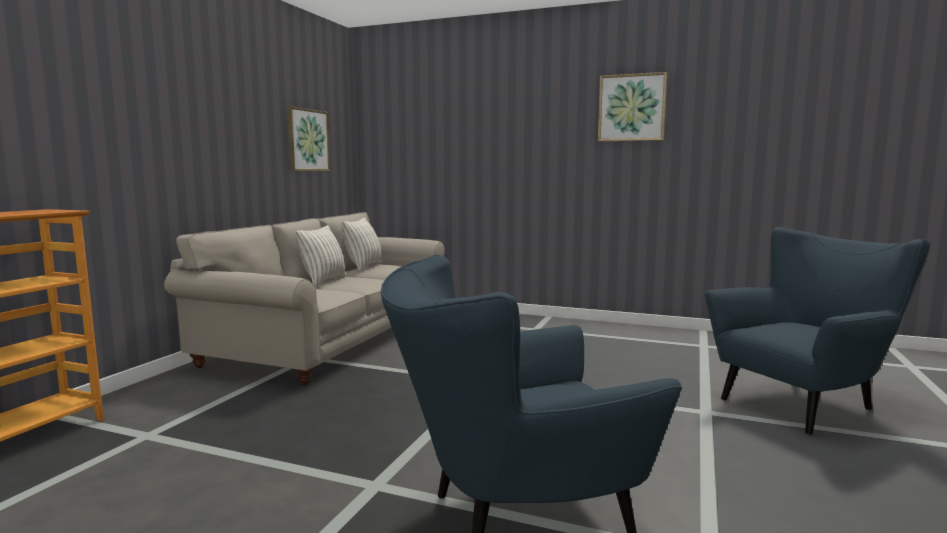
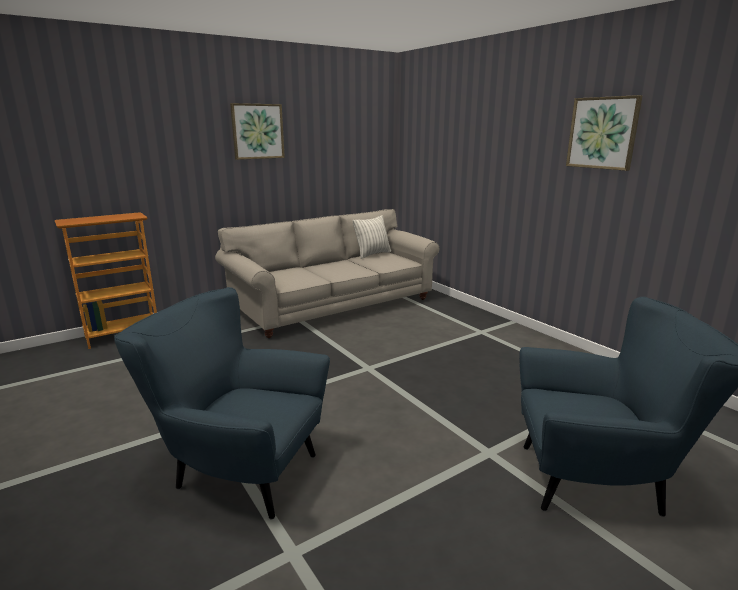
camera: 35 degrees right, 10 degrees up
picture [287,106,331,171] -> picture moved to [230,103,285,160]
pillow [295,225,346,286] -> none

